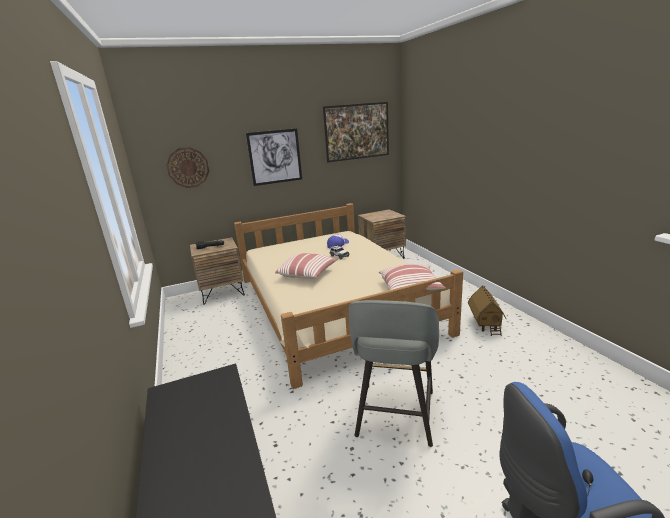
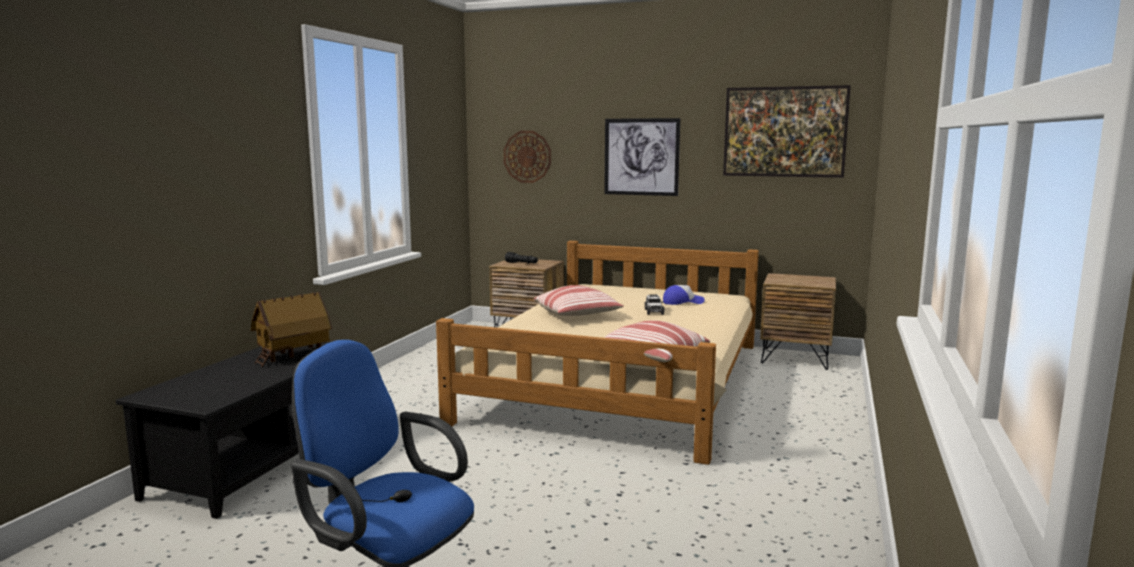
camera: 40 degrees right, 10 degrees down
grey stool [349,300,439,447] -> none
toy house [468,285,507,336] -> toy house moved to [251,292,332,367]

